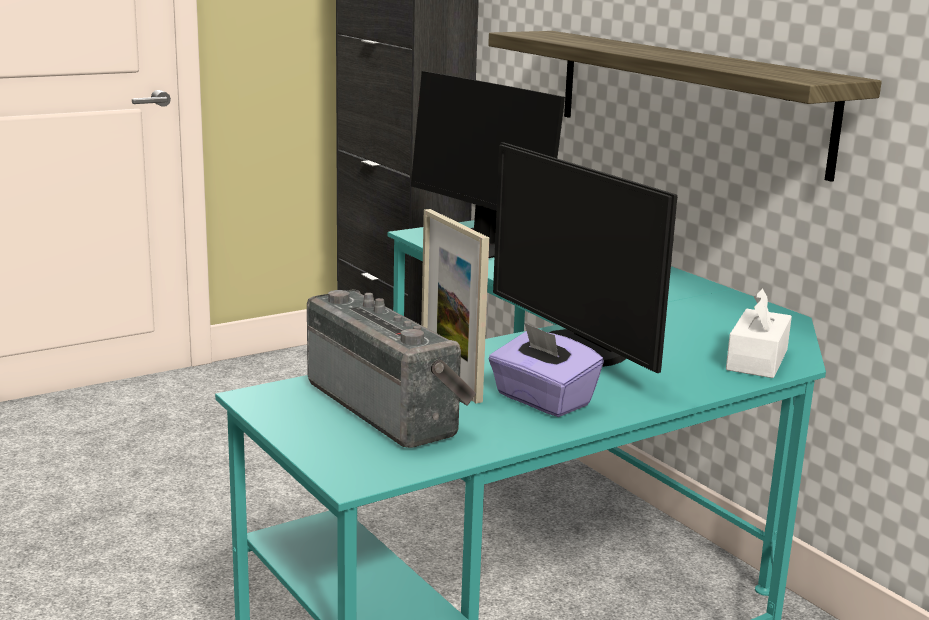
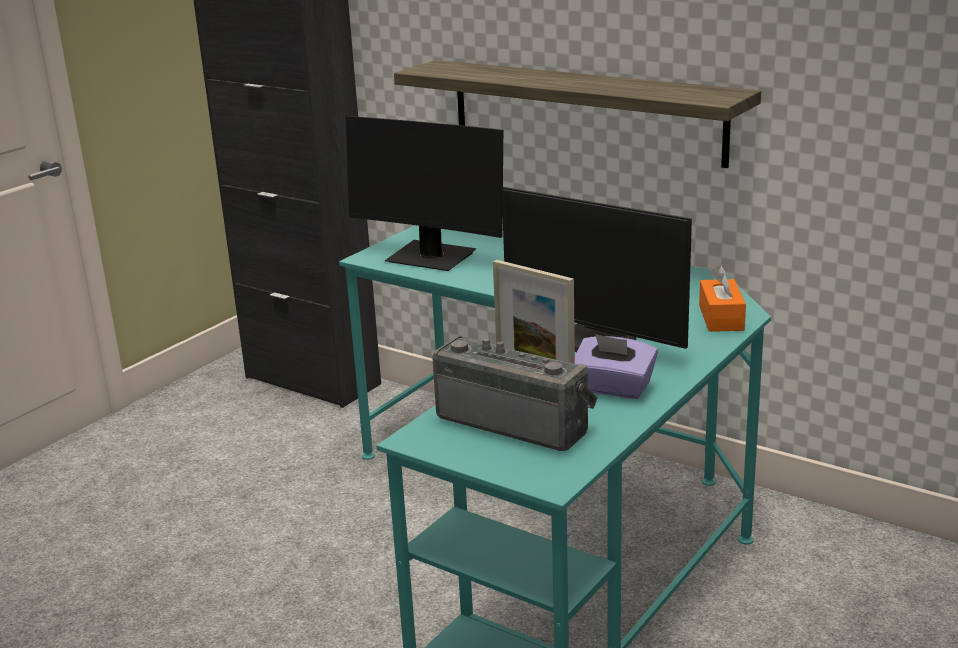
camera: 20 degrees left, 5 degrees up
white tissue box [726,288,792,378] -> orange tissue box [699,265,746,332]

